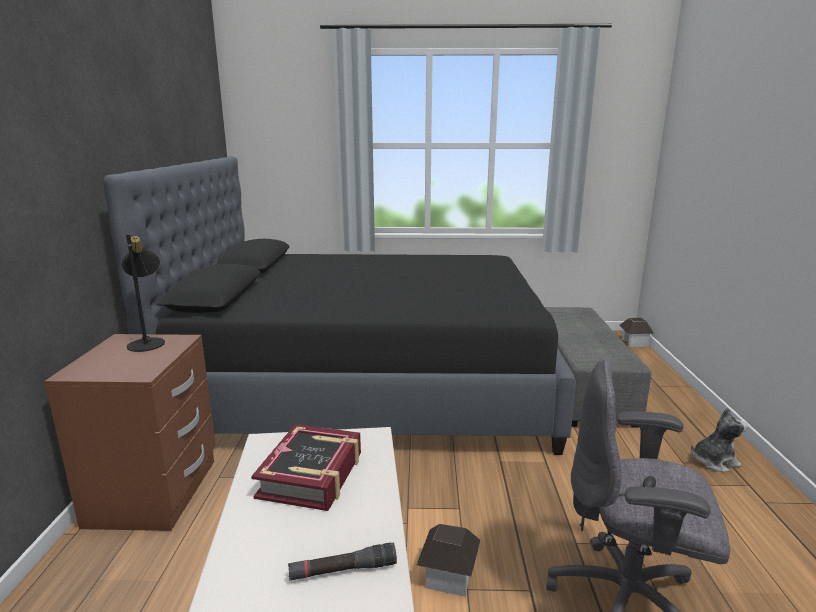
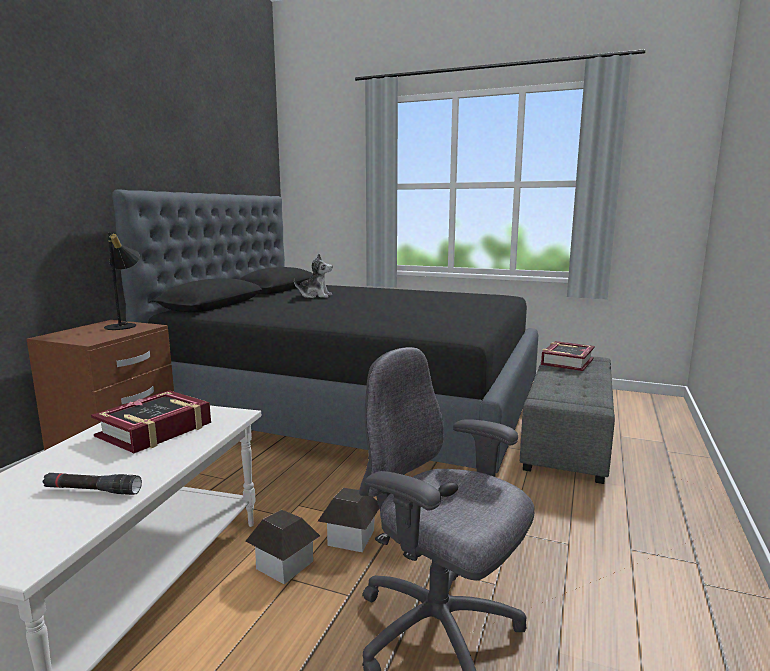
camera: 20 degrees right, 5 degrees down
toy house [619,318,654,347] -> toy house moved to [318,488,379,552]
plush toy [691,408,748,472] -> plush toy moved to [294,254,333,298]
none -> book [541,341,595,371]

